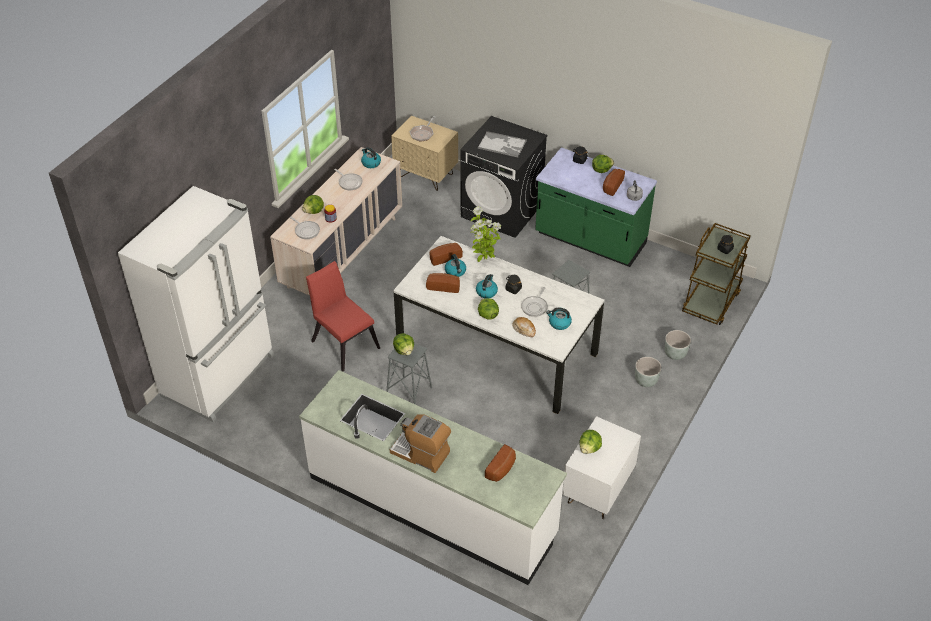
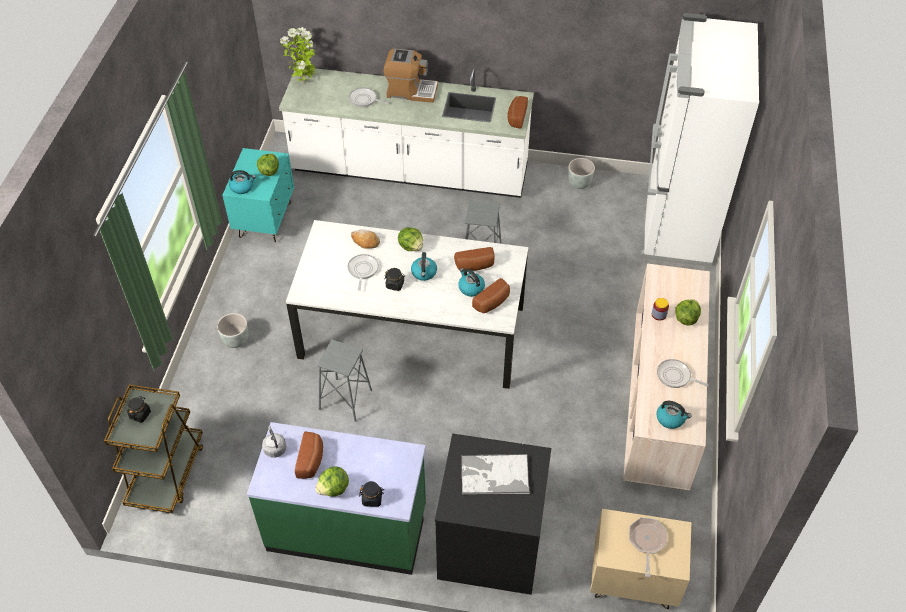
camera: 160 degrees right, 5 degrees up
frying pan [290,216,320,239] -> frying pan moved to [349,87,389,107]
red chair [306,261,380,371] -> none
lettuce [393,333,414,355] -> none
potted plant [470,207,501,262] -> potted plant moved to [280,27,316,83]
bread [485,444,516,482] -> bread moved to [508,96,528,129]
kettle [546,308,572,330] -> kettle moved to [229,170,256,194]
white nightstand [562,416,641,519] -> turquoise nightstand [222,148,294,242]
grey planter [665,330,691,360] -> grey planter moved to [568,158,595,189]

